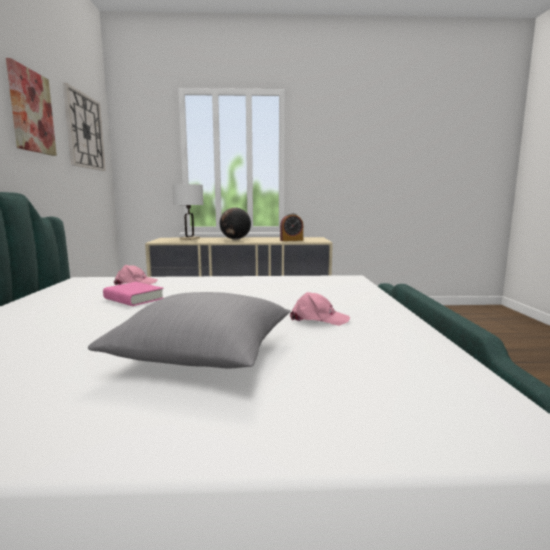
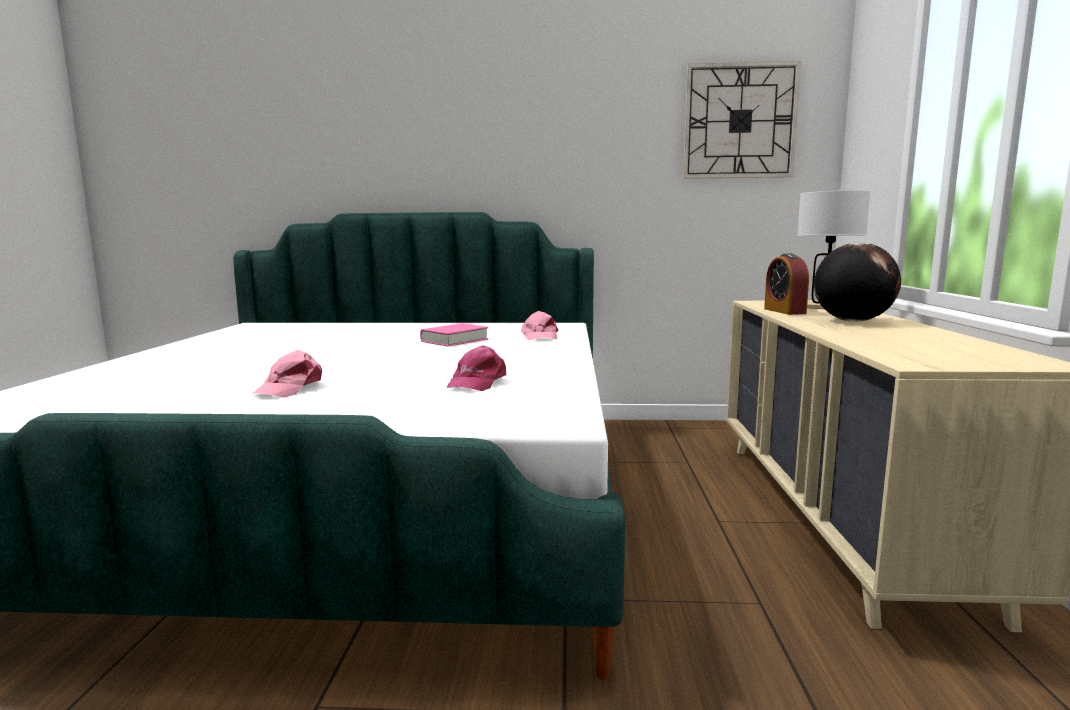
camera: 95 degrees right, 0 degrees up
picture [6,58,57,156] -> none
grey pillow [88,292,291,368] -> none
alarm clock [280,213,303,241] -> alarm clock moved to [764,253,809,315]
none -> pink cap [447,345,506,391]

